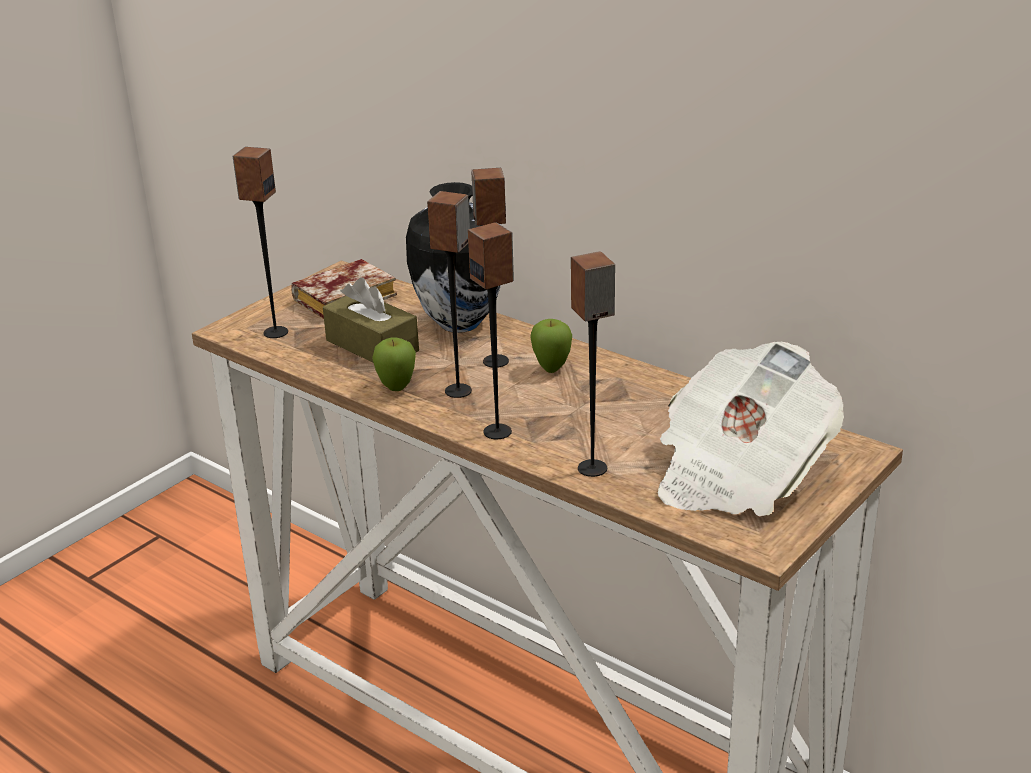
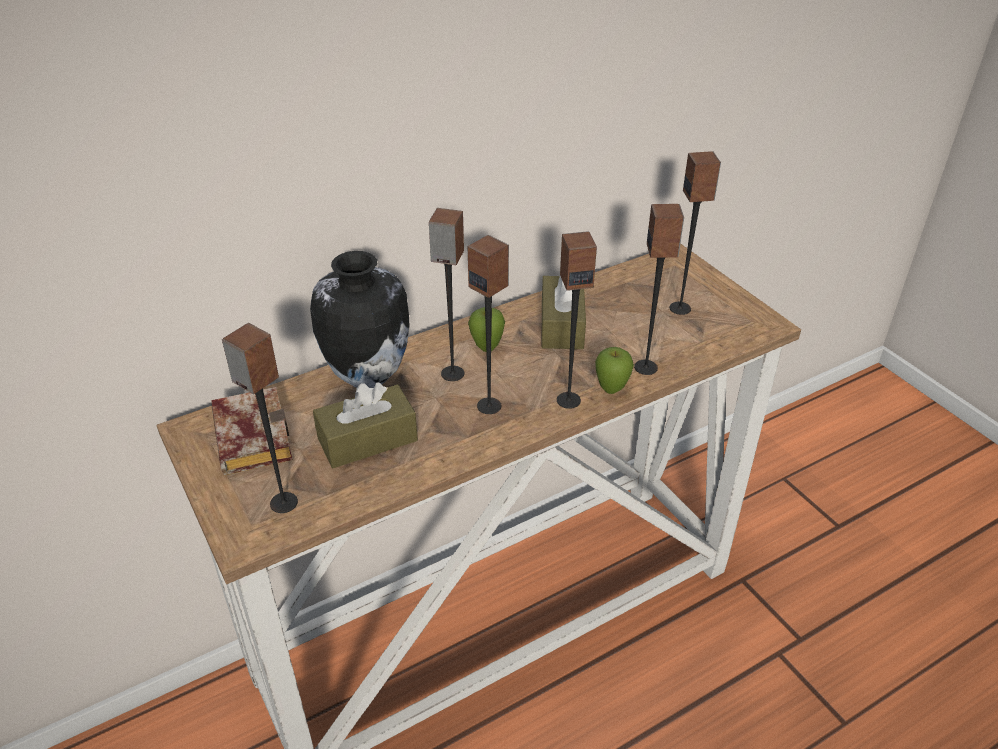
camera: 70 degrees left, 10 degrees up
apple [372,337,416,391] -> apple moved to [595,347,634,394]
newspaper [657,342,844,516] -> speaker [669,151,721,315]
none -> brown tissue box [542,276,586,349]

